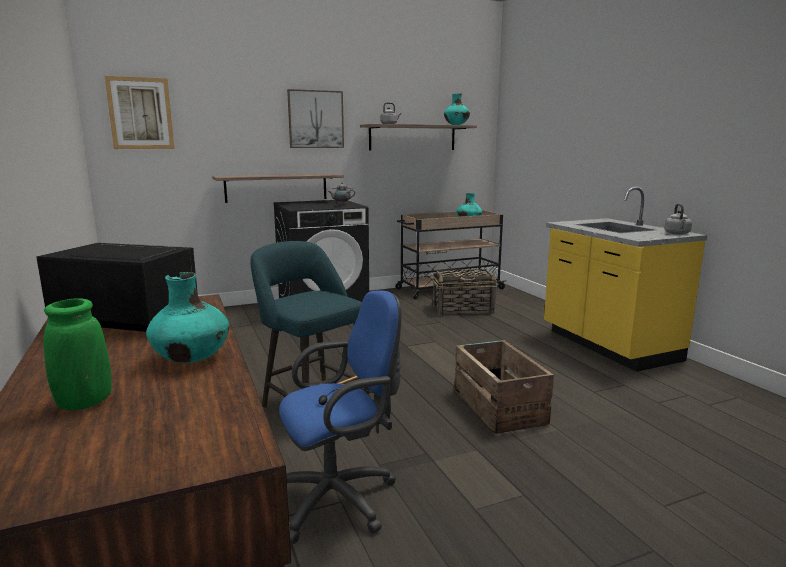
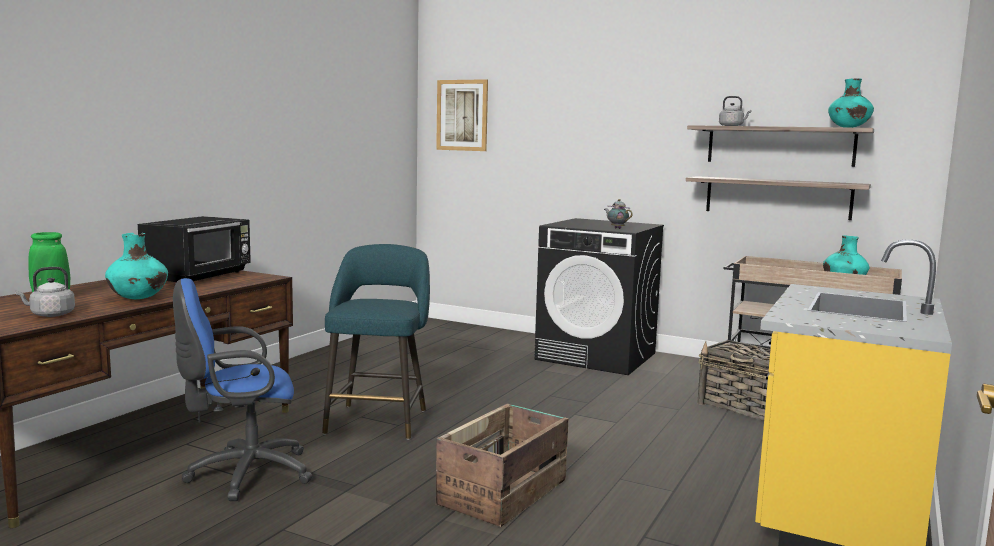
camera: 50 degrees right, 5 degrees down
black microwave [36,243,198,332] -> black microwave turned 45 degrees clockwise [138,216,251,282]
shelf [213,173,344,203] -> shelf moved to [686,176,871,220]
blue office chair [279,290,402,544] -> blue office chair turned 135 degrees clockwise [173,278,313,501]
picture [287,89,344,148] -> none
grey kettle [664,203,692,235] -> grey kettle moved to [15,267,75,317]

